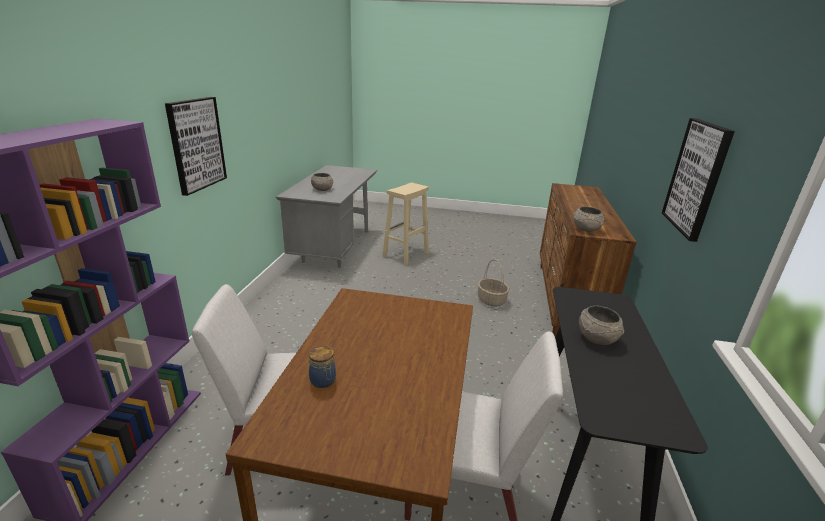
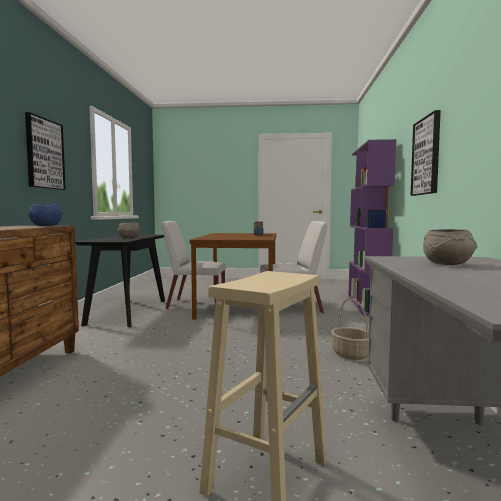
camera: 175 degrees right, 20 degrees down
basket [478,259,510,307] -> basket moved to [331,298,369,360]
grey bowl [573,206,604,232] -> blue bowl [28,203,63,226]

